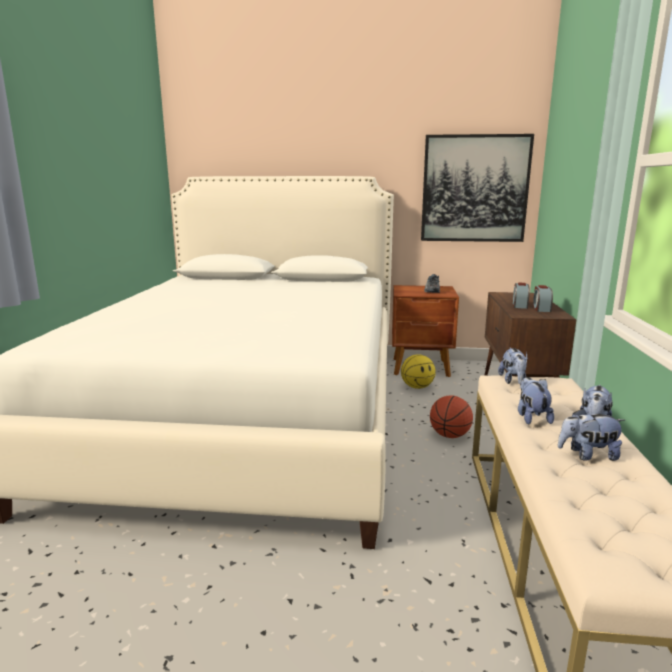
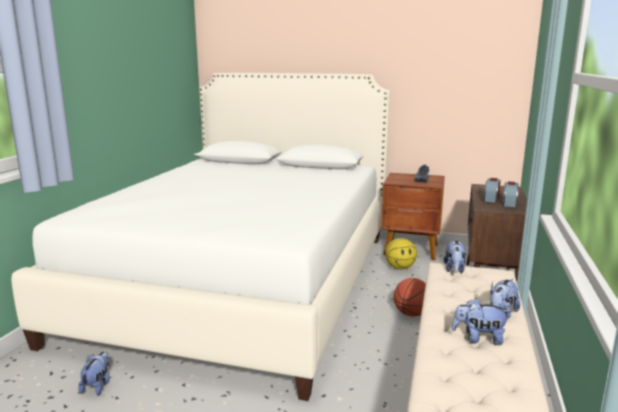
camera: 10 degrees right, 0 degrees up
picture [421,134,534,242] -> none
plush toy [518,377,554,424] -> plush toy moved to [78,352,110,395]

